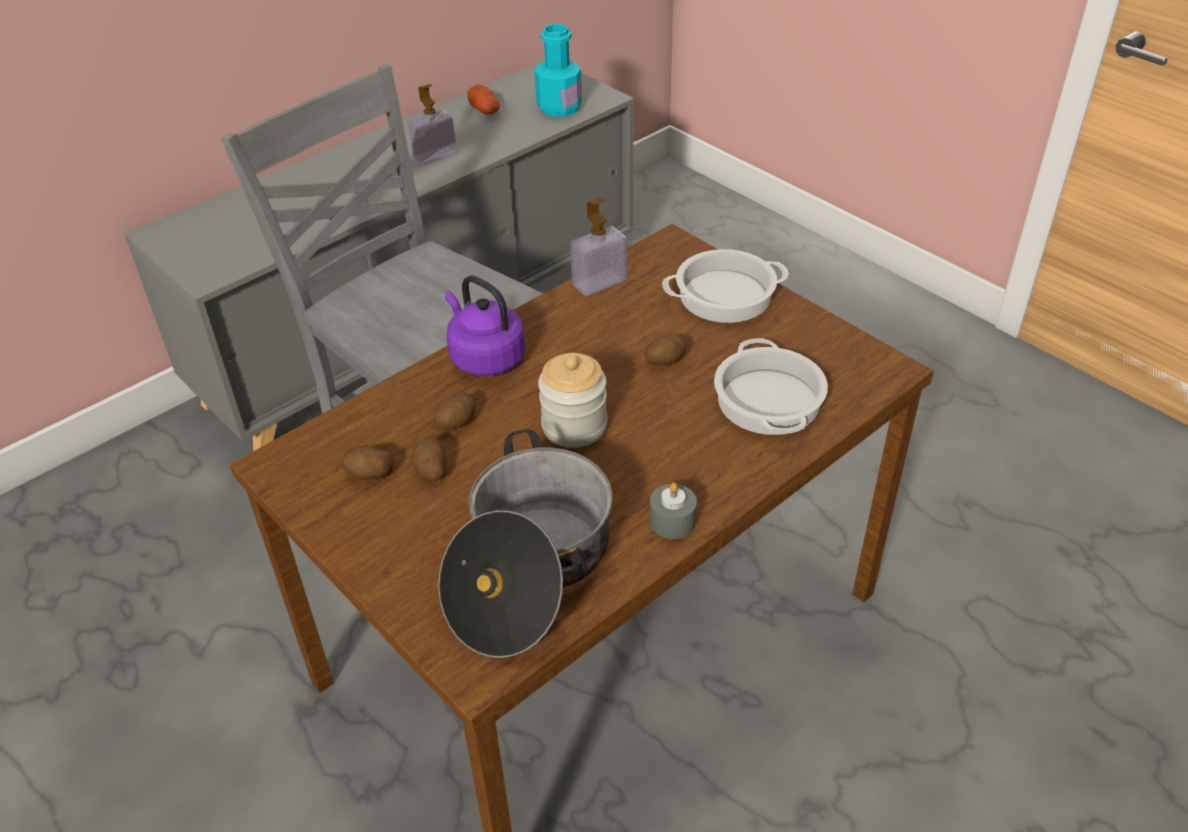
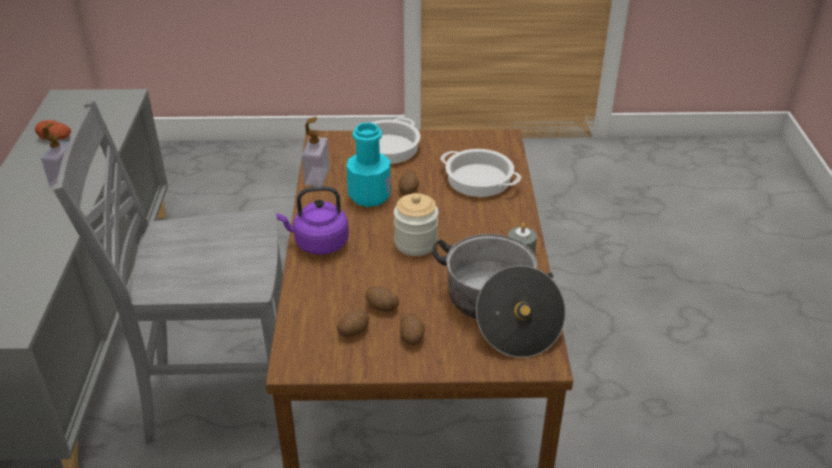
camera: 50 degrees left, 5 degrees down
potato [434,392,476,430] -> potato moved to [400,314,425,345]
turquoise bottle [535,24,582,117] -> turquoise bottle moved to [346,122,391,207]

